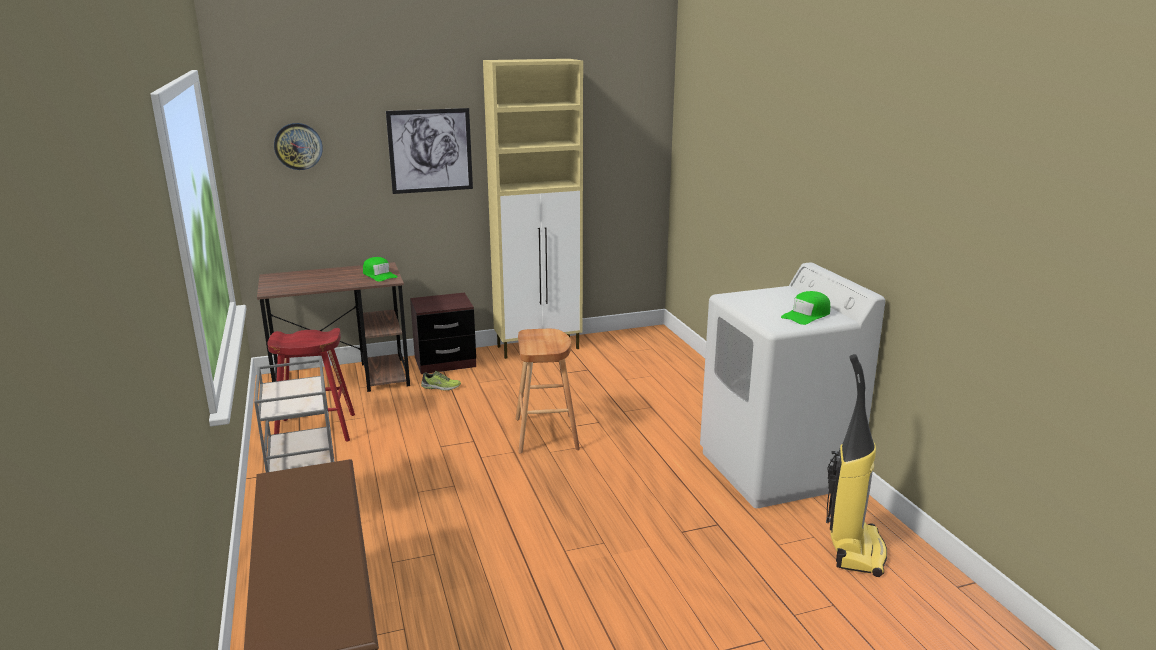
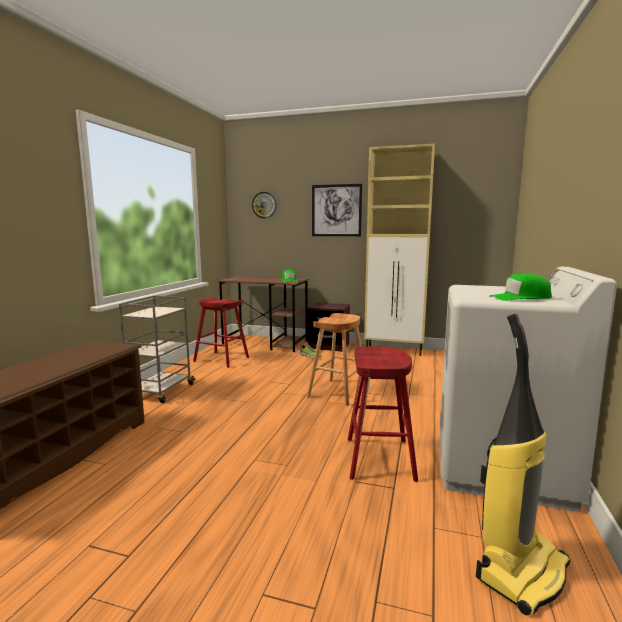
camera: 35 degrees right, 10 degrees down
none -> red stool [348,347,418,482]

